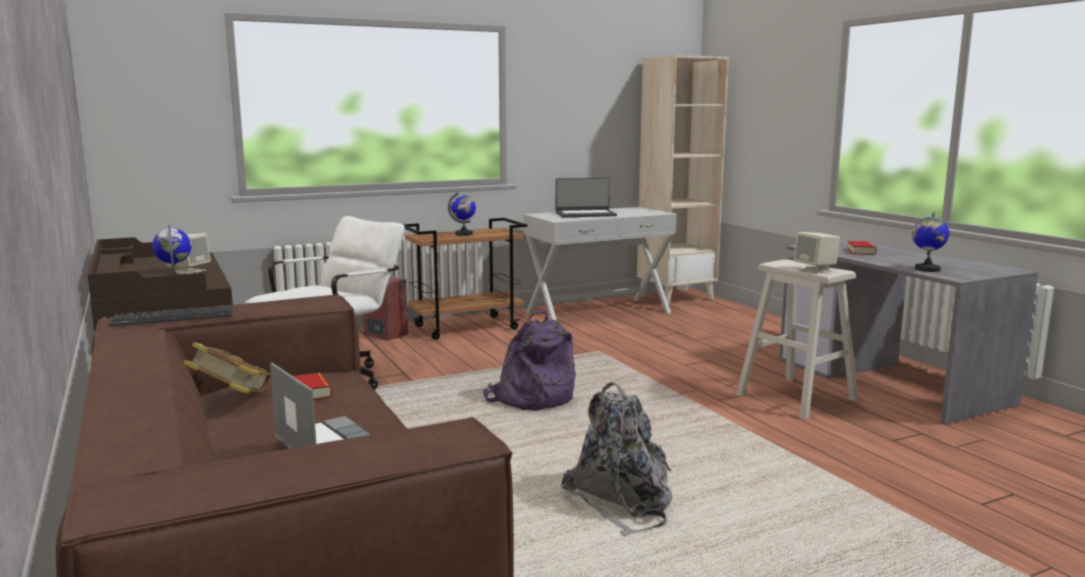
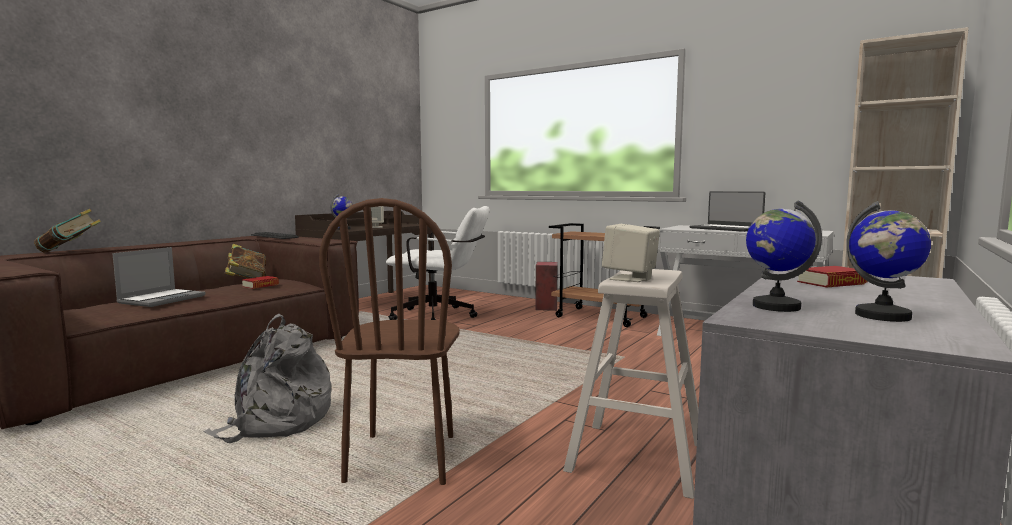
camera: 60 degrees right, 5 degrees down
globe [448,192,476,235] -> globe moved to [846,201,931,322]
purple backpack [483,310,576,411] -> none
none -> book [34,209,101,252]
none -> brown chair [319,198,460,485]

